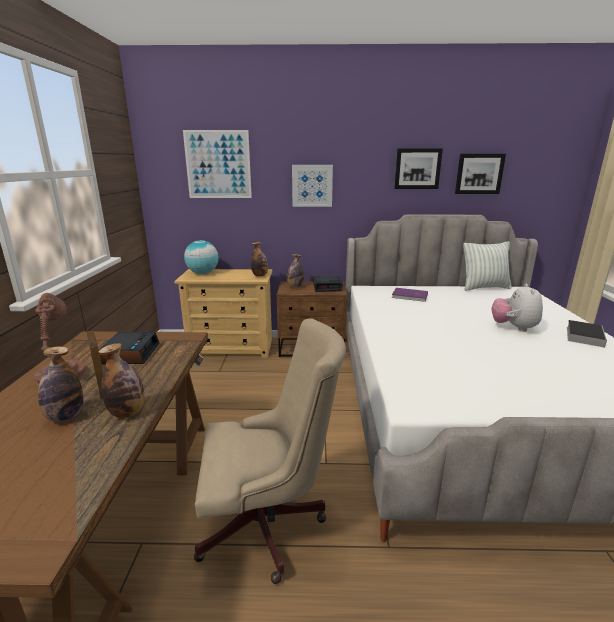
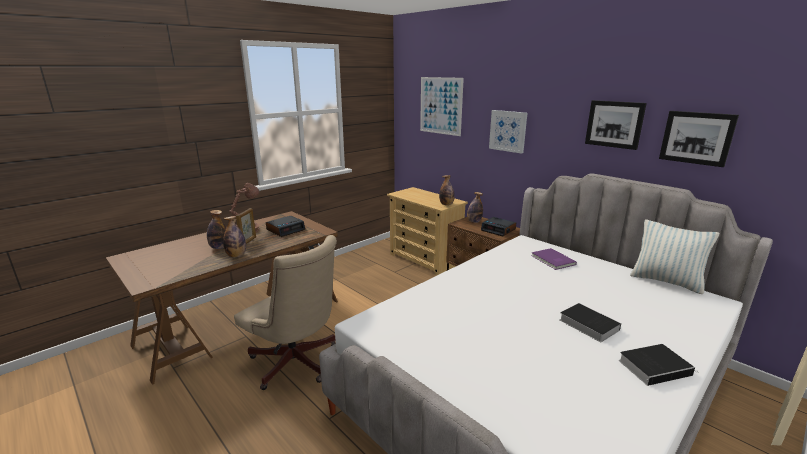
camera: 45 degrees right, 0 degrees up
globe [184,240,219,274] -> none
plush toy [492,284,543,332] -> book [559,303,621,342]

